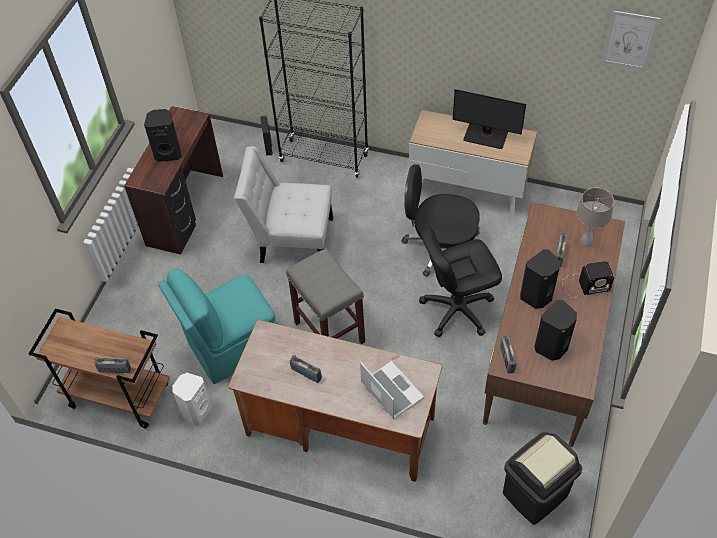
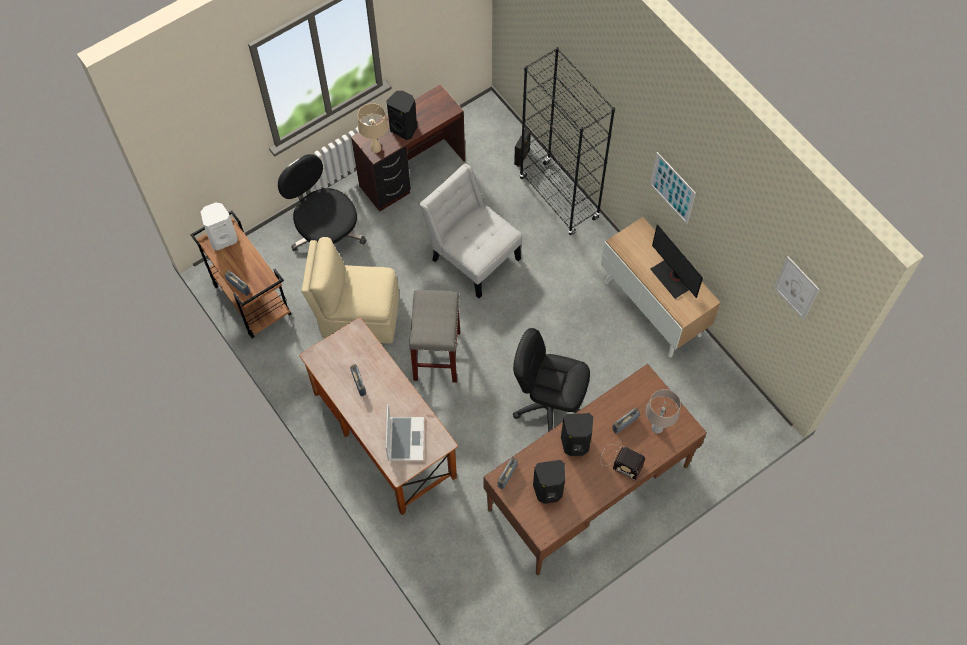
camera: 35 degrees right, 10 degrees up
turquoise chair [158,268,278,384] -> beige chair [301,237,399,344]
white speaker [173,373,212,426] -> white speaker moved to [201,202,238,250]
black office chair [401,164,480,277] -> black office chair moved to [278,154,366,251]
black trash can [503,432,582,525] -> none
none -> beige table lamp [358,103,388,153]
none -> picture [650,152,696,224]

